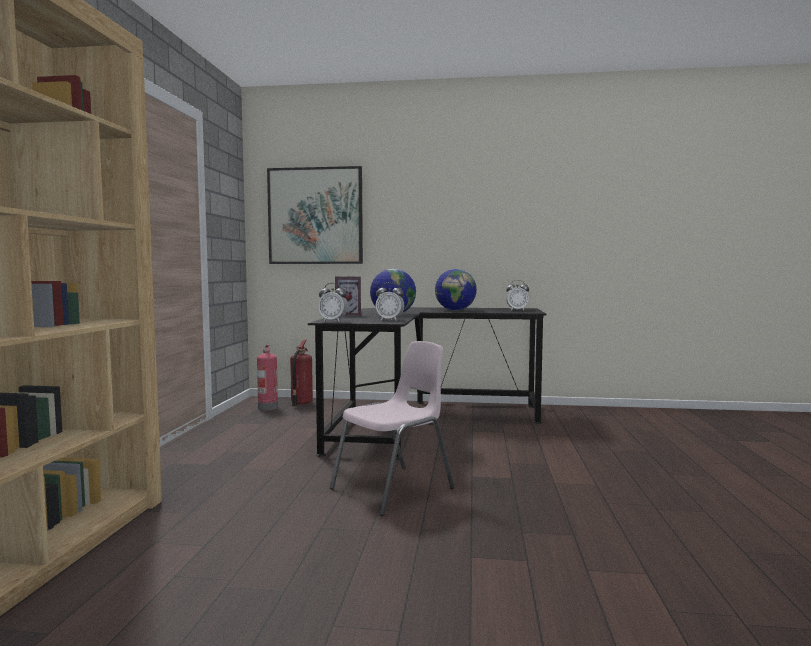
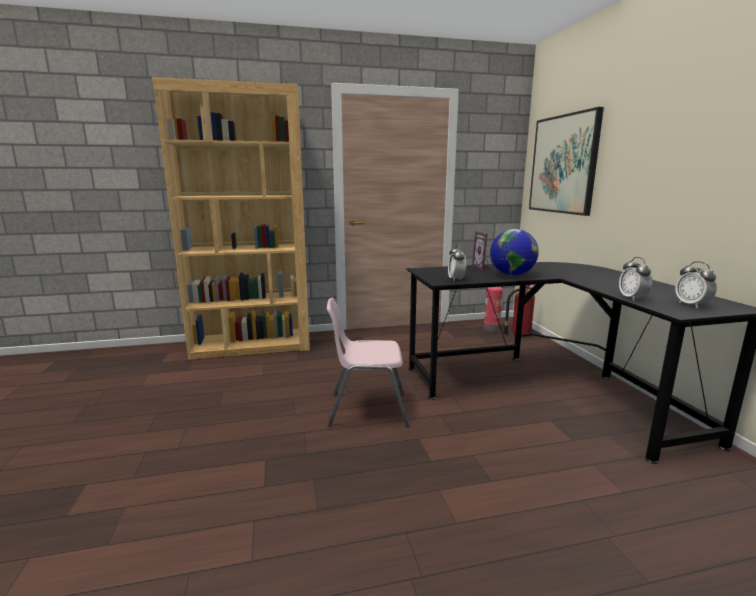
camera: 70 degrees right, 10 degrees up
alarm clock [318,283,348,321] -> alarm clock moved to [619,257,652,301]
pink chair [330,341,454,516] -> pink chair turned 150 degrees clockwise [327,298,409,427]
globe [435,269,477,311] -> none

